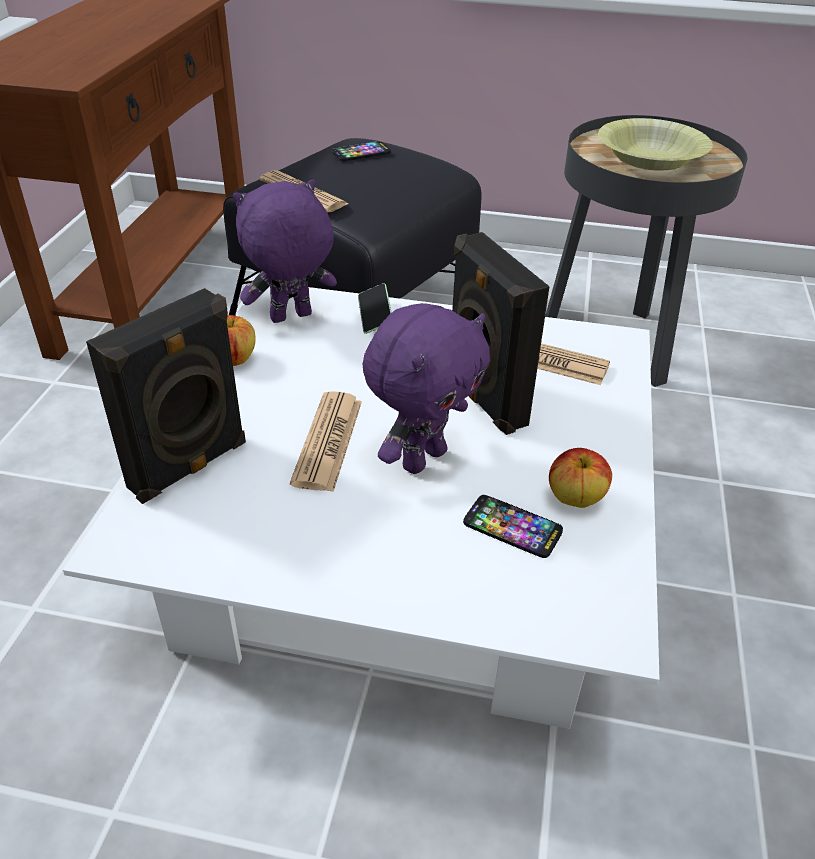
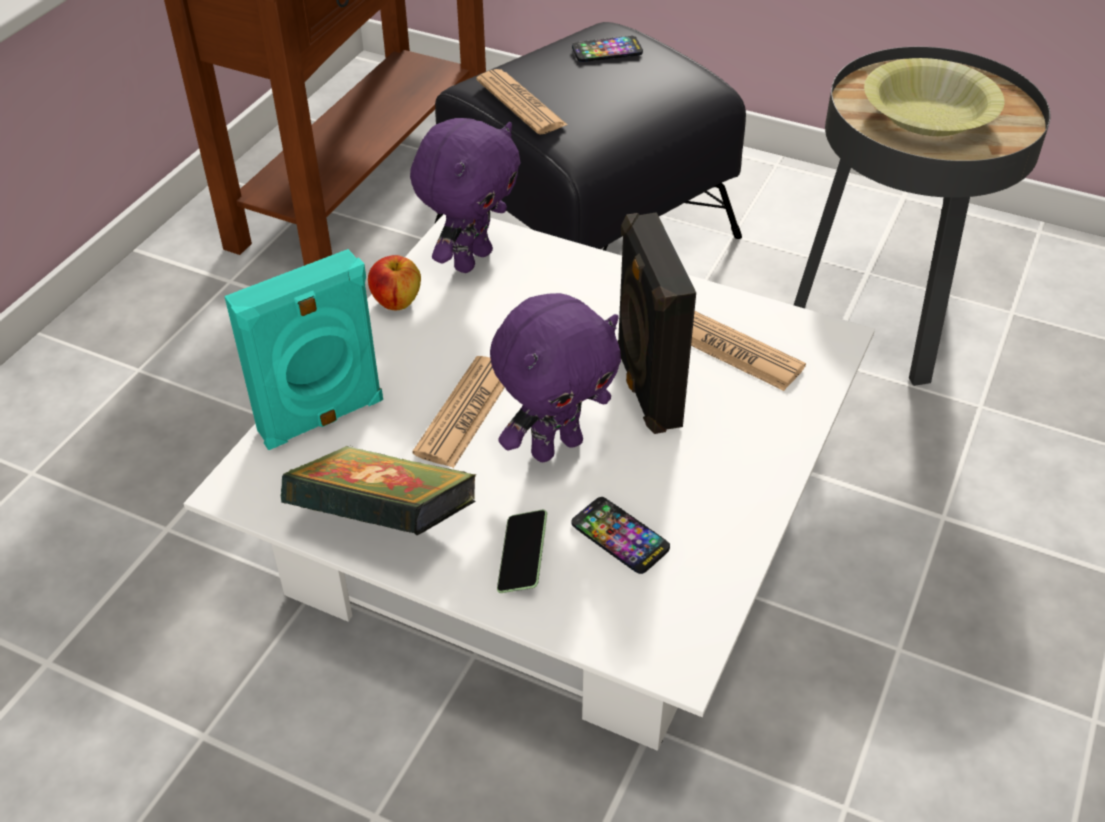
camera: 15 degrees right, 5 degrees up
black speaker [86,288,246,504] -> turquoise speaker [224,249,383,450]
purple plush toy [233,180,337,323] -> purple plush toy turned 135 degrees clockwise [410,118,521,273]
phone [358,283,392,334] -> phone moved to [497,510,547,593]
apple [549,448,612,508] -> none
none -> book [281,446,476,535]

